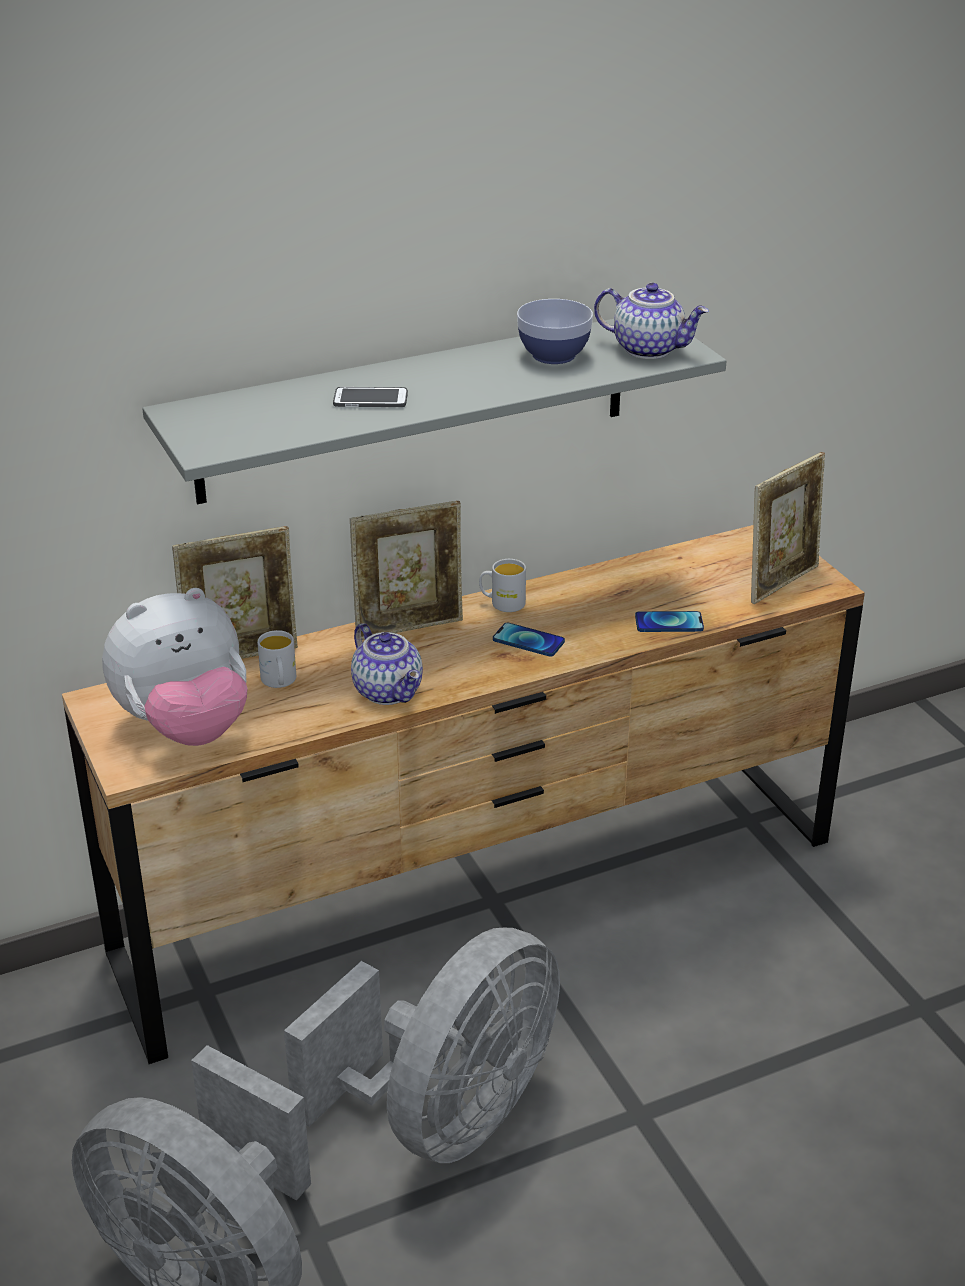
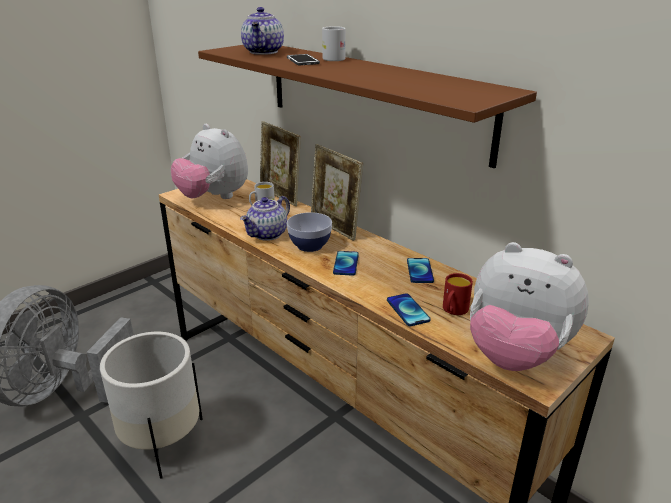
camera: 70 degrees right, 5 degrees down
grey shelf [142,319,727,504] -> brown shelf [198,45,537,168]
grey fan [284,928,560,1163] -> white planter [100,332,202,479]
white mug [479,559,526,612] -> white mug moved to [322,26,346,61]
bowl [517,299,593,364] -> bowl moved to [287,212,332,252]
teapot [594,283,709,359] -> teapot moved to [241,7,284,55]
picture frame [751,452,825,604] -> plush toy [470,242,589,371]
none -> phone [407,258,434,283]
none -> red mug [443,273,473,315]

